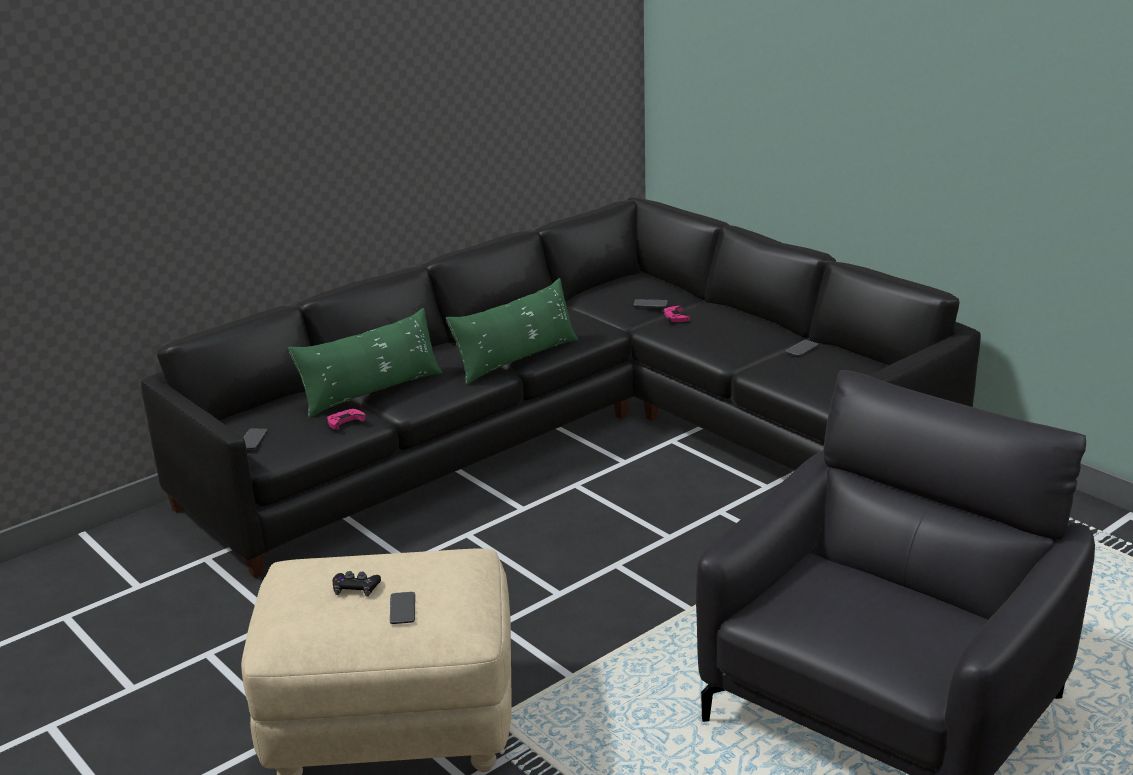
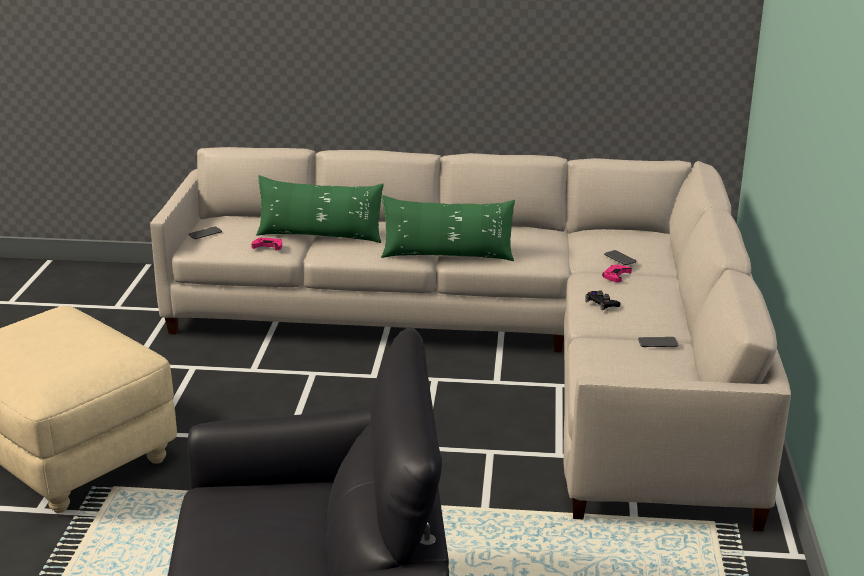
camera: 45 degrees right, 0 degrees up
black sofa [141,197,981,578] -> beige sofa [150,147,791,532]
black game controller [333,571,381,596] -> black game controller moved to [585,290,620,310]
phone [390,592,415,624] -> none

